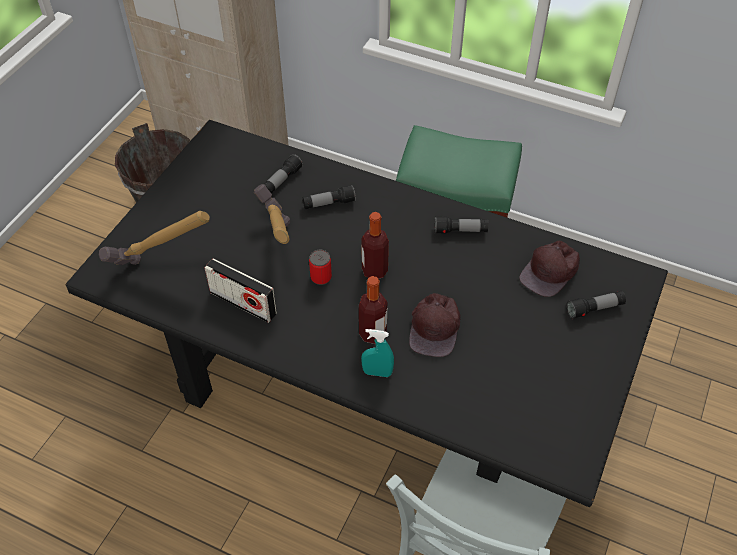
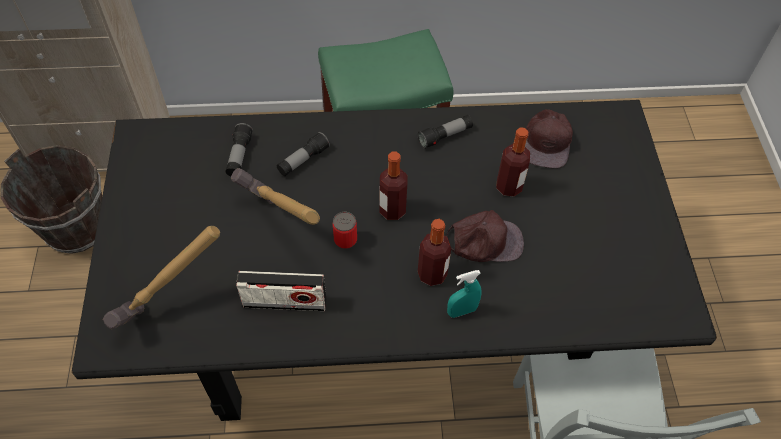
camera: 30 degrees left, 5 degrees up
brown cap [409,293,461,357] -> brown cap turned 75 degrees counterclockwise [446,210,524,262]
flashlight [566,291,626,319] -> none
none -> bottle [496,127,530,197]

